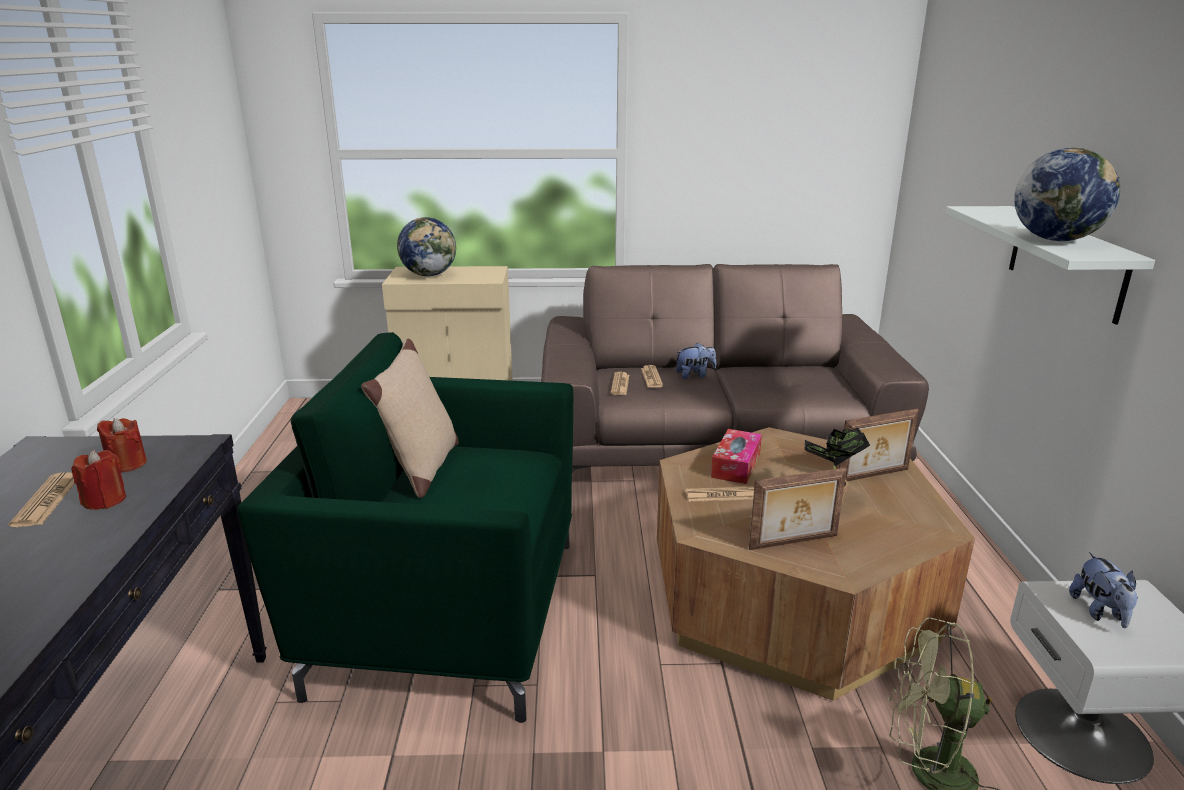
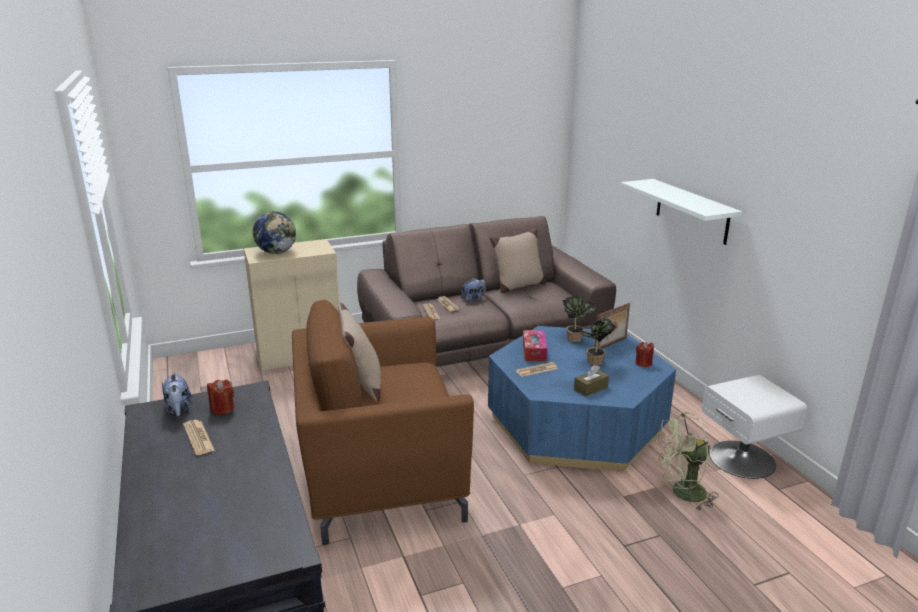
camera: 20 degrees left, 0 degrees up
red candle [71,450,126,510] -> red candle moved to [635,341,654,367]
green armchair [237,332,573,723] -> brown armchair [292,300,474,545]
brown coffee table [657,427,975,701] -> blue coffee table [488,326,676,472]
picture frame [749,467,847,550] -> brown tissue box [574,365,609,397]
globe [1014,148,1120,241] -> none
plush toy [1069,552,1138,628] -> plush toy moved to [162,372,191,416]
none -> beige pillow [490,229,546,293]
none -> potted plant [563,296,597,342]

